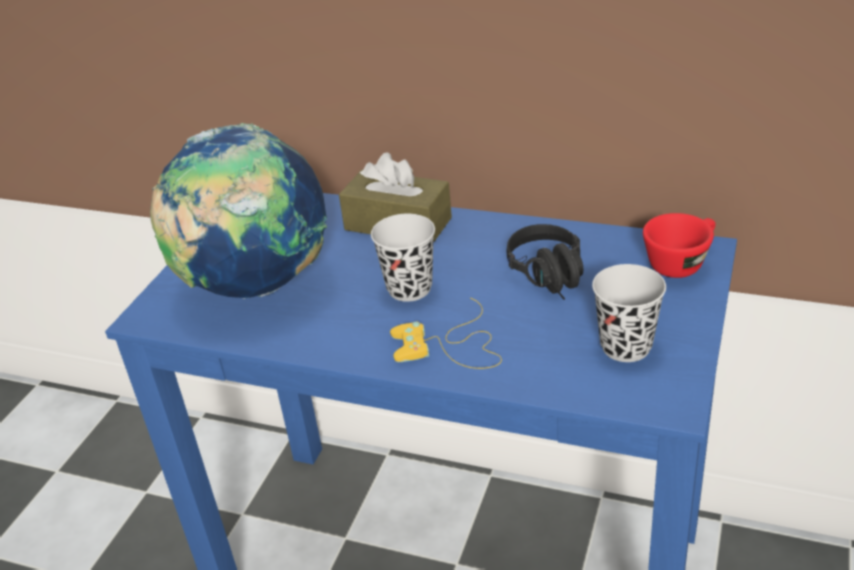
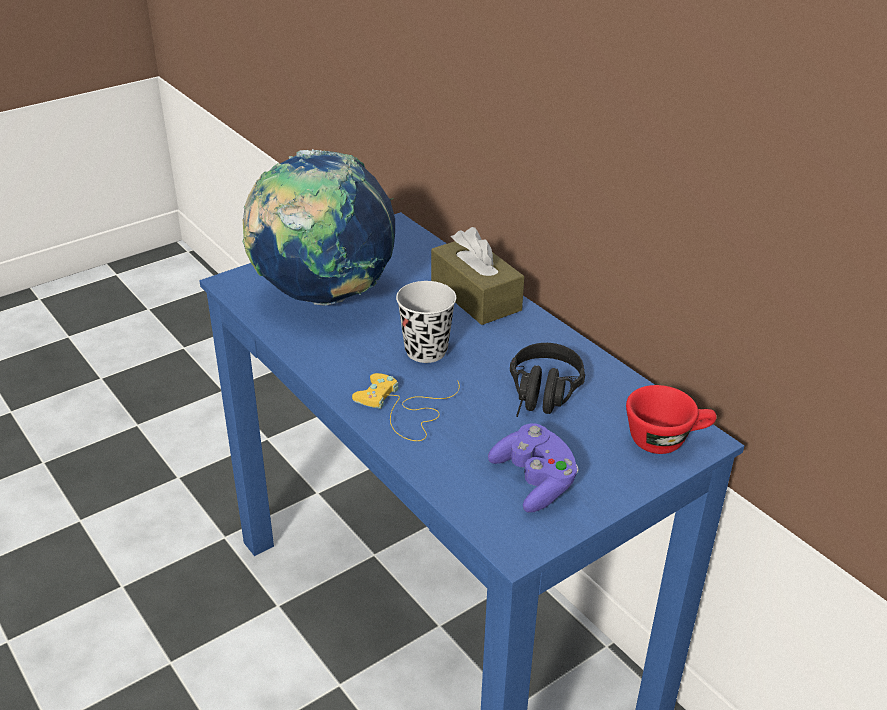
camera: 30 degrees right, 0 degrees up
black cup [592,264,666,362] -> purple game controller [488,423,579,513]

